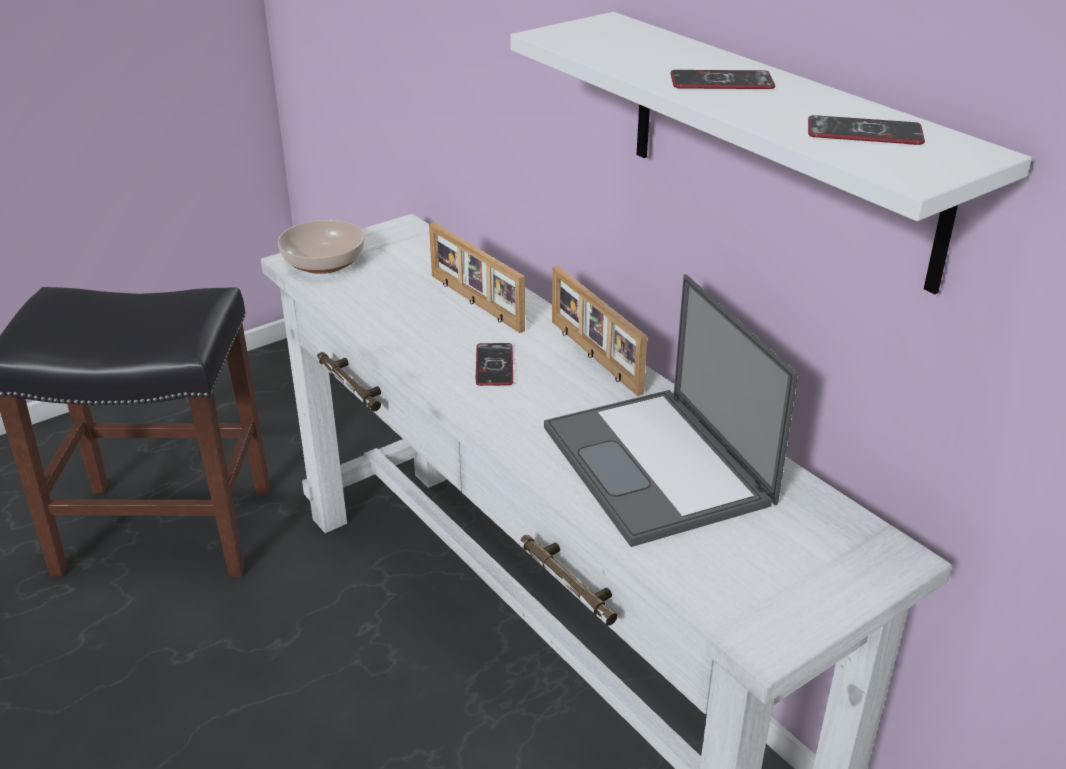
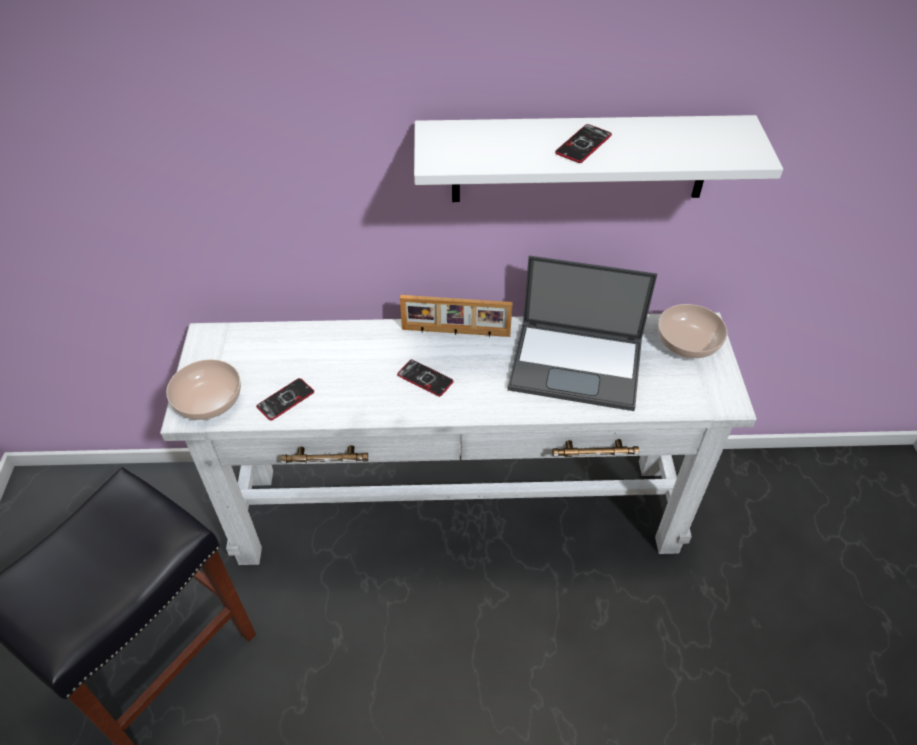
camera: 55 degrees left, 15 degrees up
picture frame [429,222,525,333] -> none
phone [808,115,925,145] -> phone moved to [256,378,314,421]
none -> bowl [658,304,727,358]

